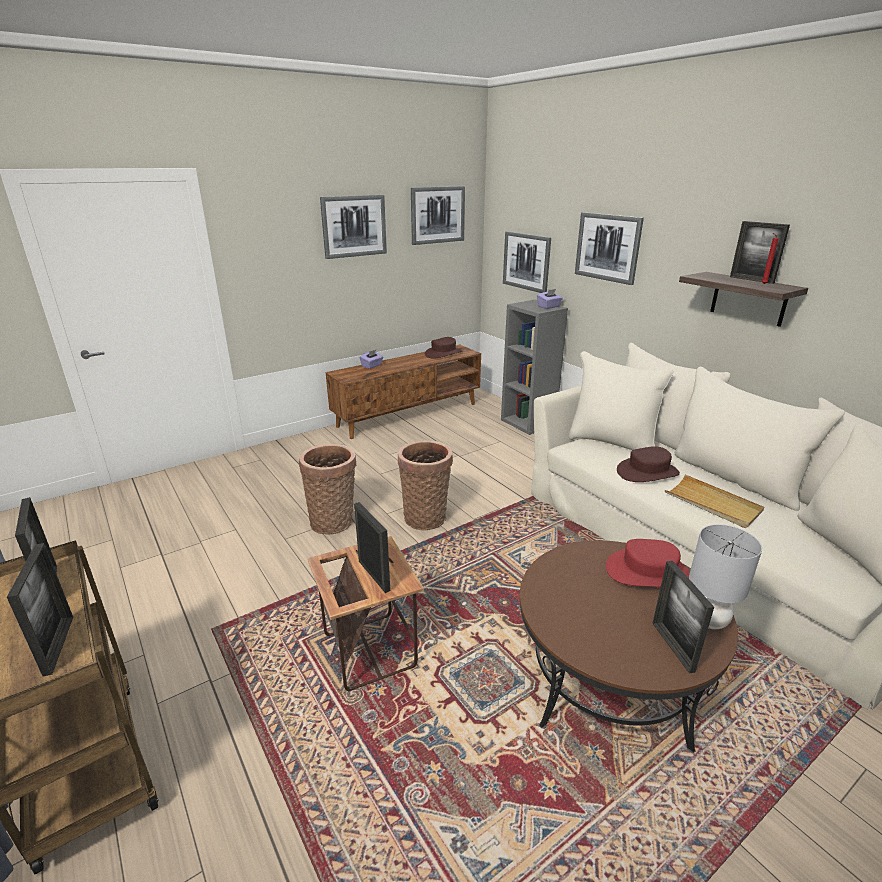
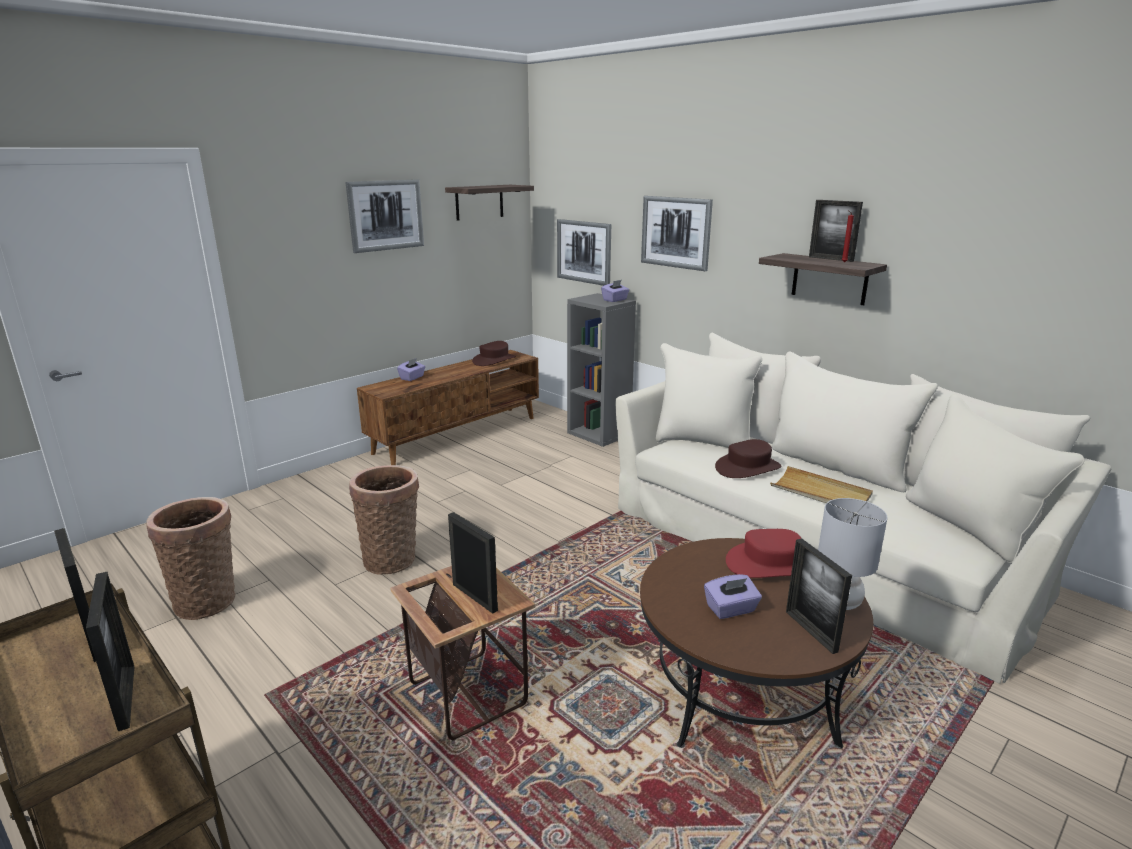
camera: 10 degrees left, 5 degrees down
basket [398,441,453,531] -> basket moved to [146,497,235,620]
picture [411,186,465,245] -> shelf [445,185,534,221]
none -> purple tissue box [704,574,762,619]

